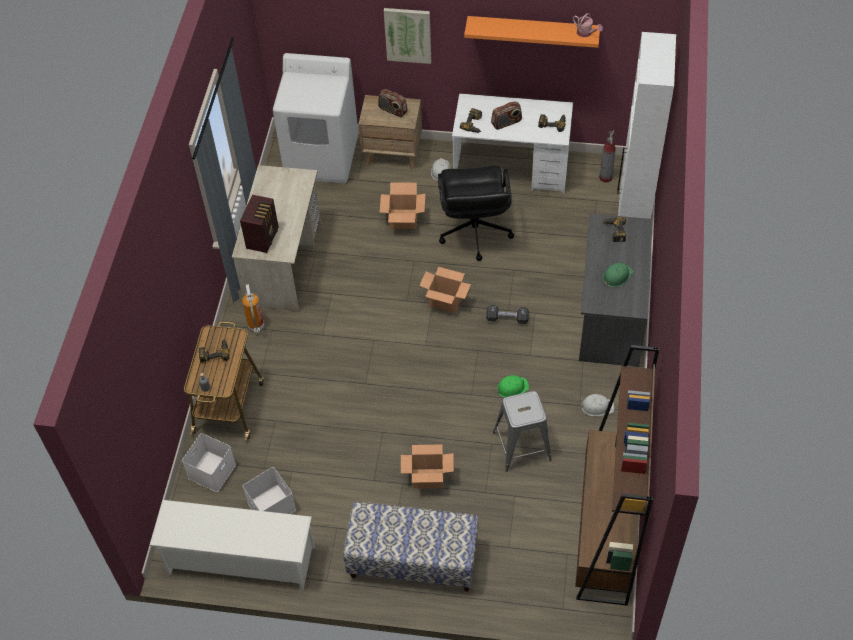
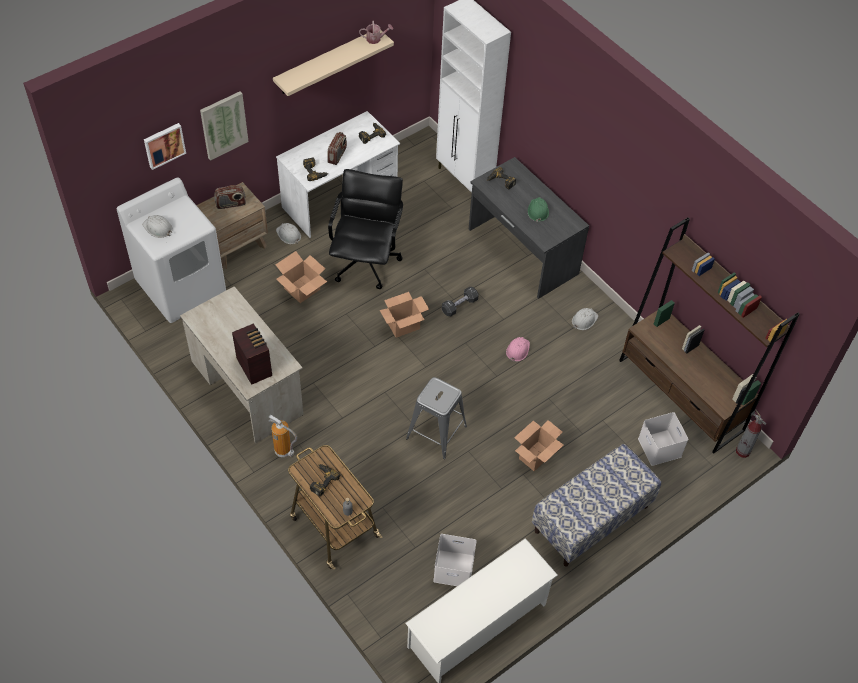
camera: 50 degrees left, 0 degrees up
white storage box [182,433,236,492] -> white storage box moved to [638,412,689,466]
black office chair [438,166,514,261] -> black office chair turned 120 degrees counterclockwise [328,169,403,289]
orange shelf [464,16,600,48] -> beige shelf [273,30,394,96]
grey stool [493,391,552,472] -> grey stool moved to [406,377,467,459]
green hard hat [496,375,530,398] -> pink hard hat [506,337,530,361]
fire extinguisher [599,130,616,182] -> fire extinguisher moved to [736,409,766,458]
none -> white hard hat [142,215,172,238]
none -> picture [144,123,186,170]

